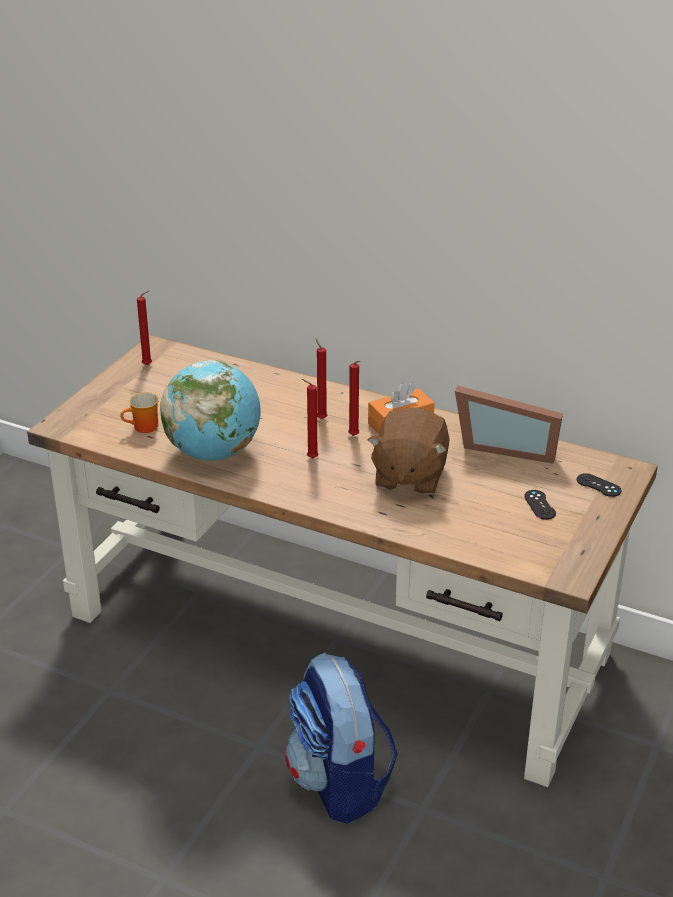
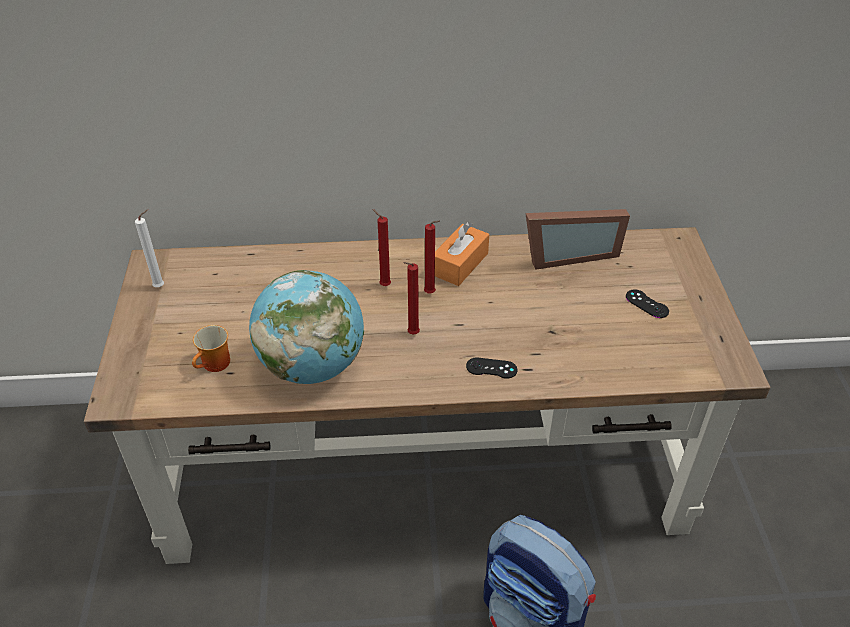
camera: 30 degrees left, 10 degrees up
red candle [137,291,152,365] -> white candle [135,209,164,287]
brown plush toy [368,408,449,495] -> none
black game controller [577,473,622,497] -> black game controller moved to [466,357,518,379]

